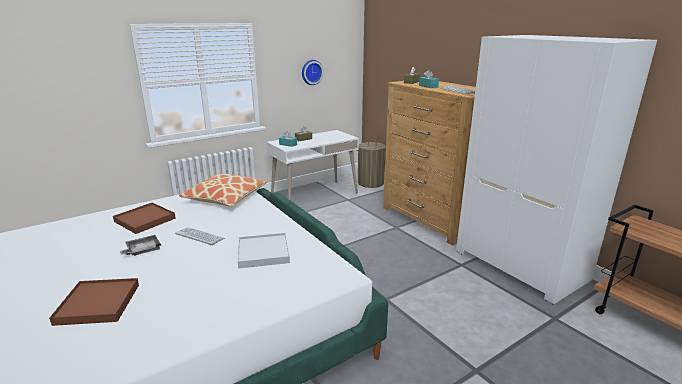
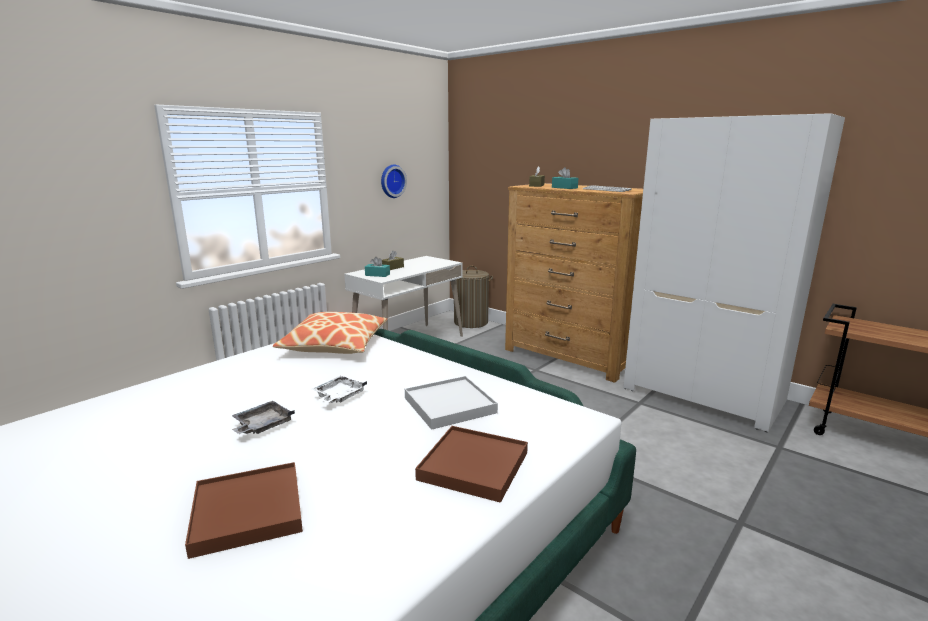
camera: 15 degrees left, 5 degrees down
brown tray [113,203,176,234] -> brown tray moved to [415,426,528,503]
keyboard [175,227,225,245] -> white tray [312,376,367,403]

